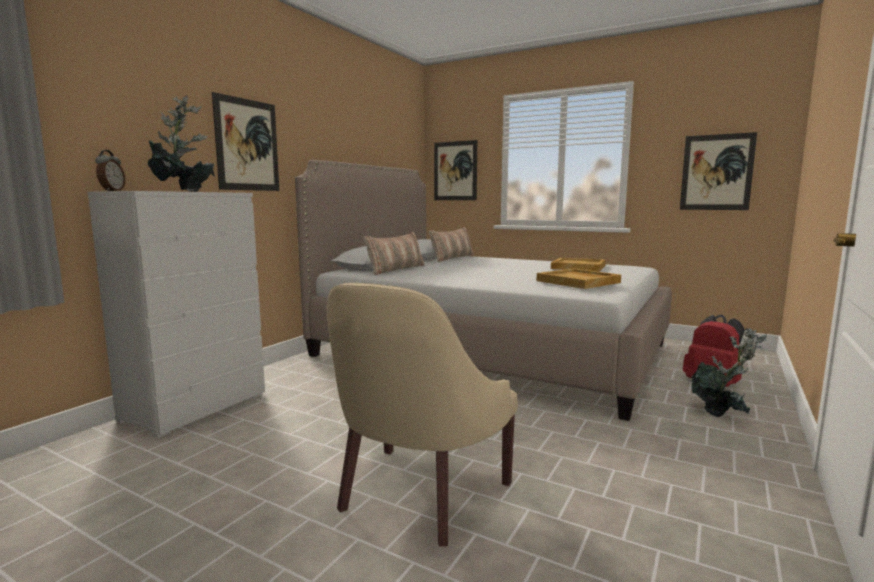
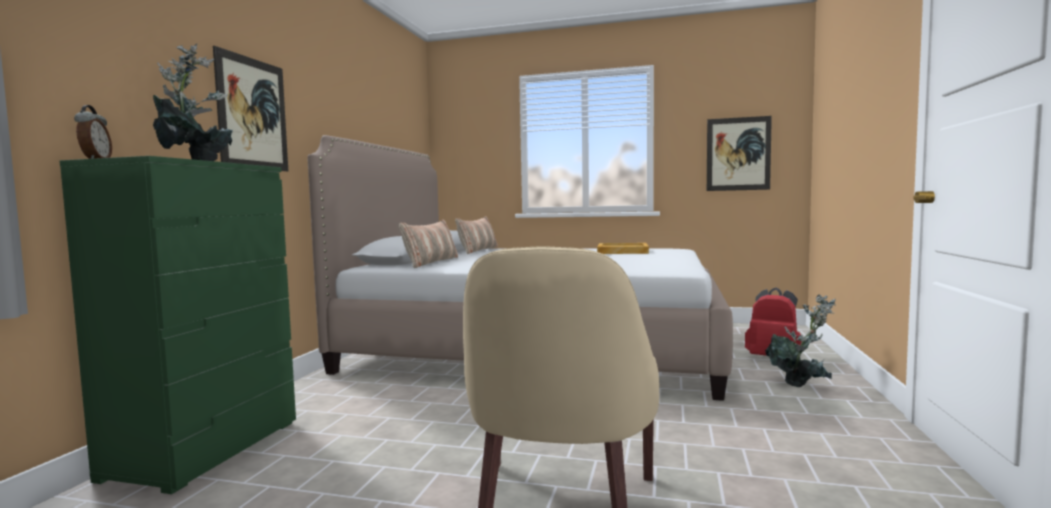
camera: 15 degrees left, 5 degrees down
white dresser [88,191,265,438] -> green dresser [60,156,296,494]
picture [434,140,477,200] -> none
beige tray [537,268,621,289] -> none

